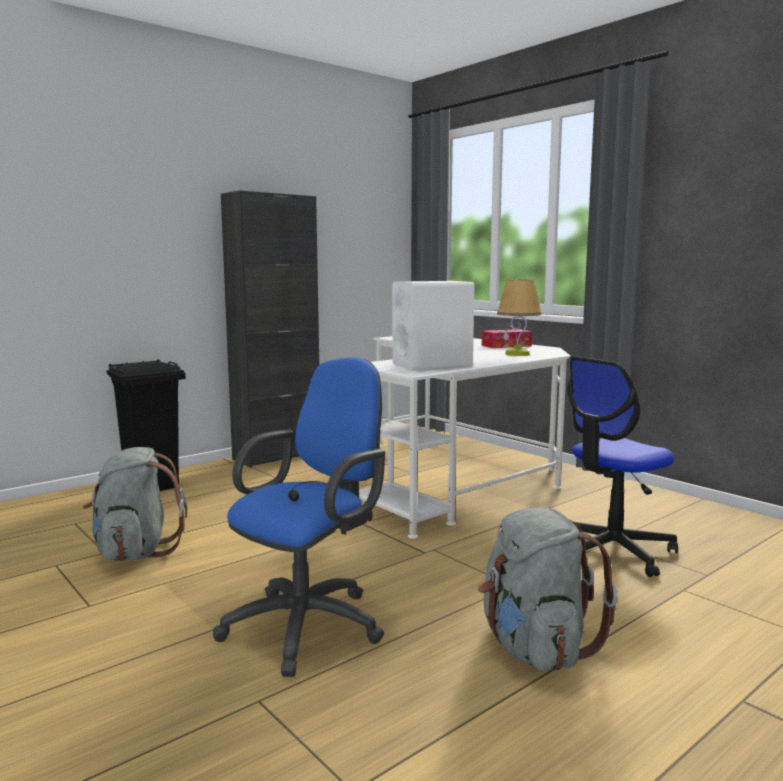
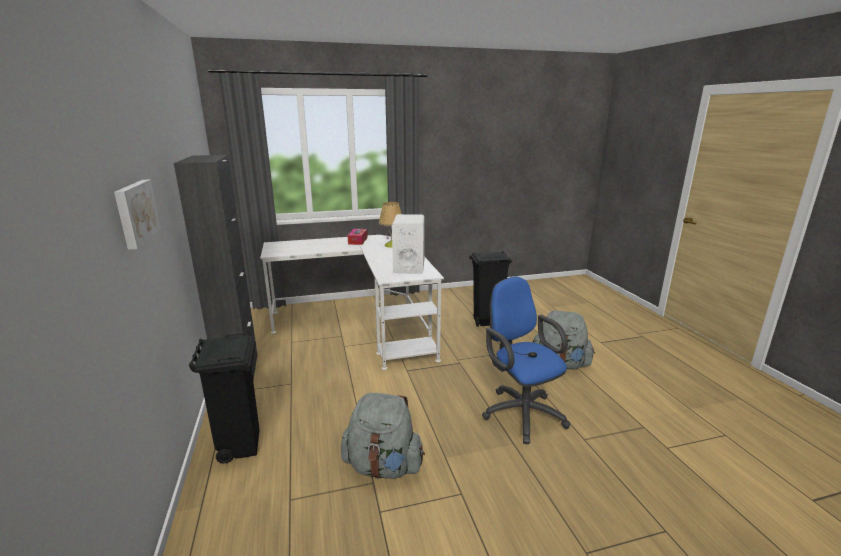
camera: 65 degrees left, 10 degrees up
office chair [567,356,678,577] -> black trash can [470,251,512,327]
none -> picture [114,180,161,250]

